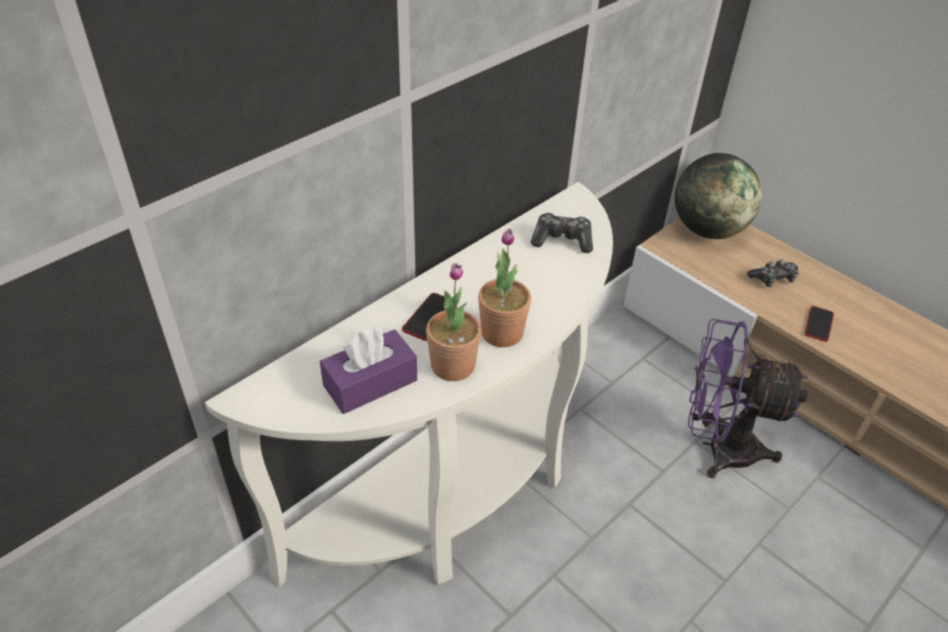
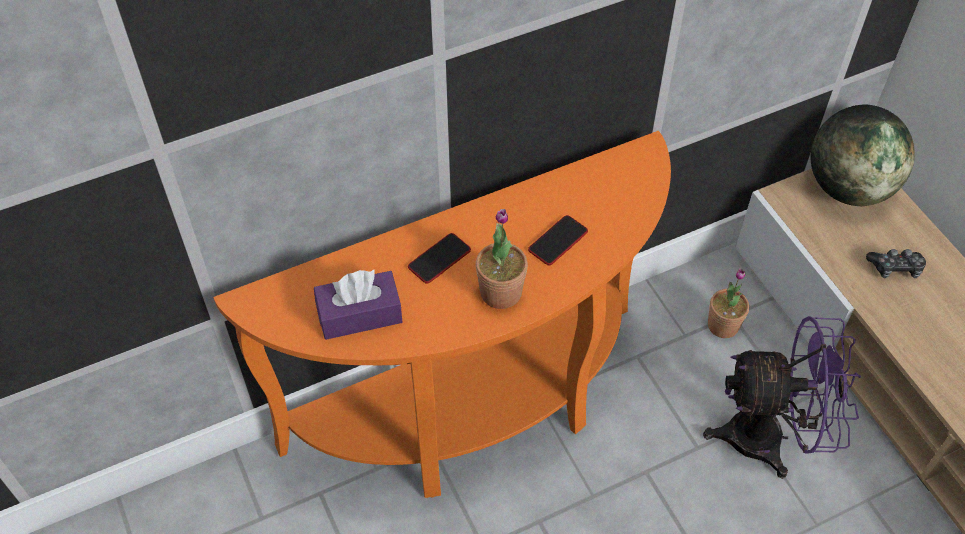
camera: 20 degrees right, 10 degrees up
white console table [205,182,613,587] -> orange console table [213,131,671,498]
potted plant [426,263,481,381] -> potted plant moved to [708,268,749,338]
game controller [531,213,593,253] -> none
purple fan [688,319,808,478] -> purple fan turned 150 degrees clockwise [703,316,861,479]
phone [804,306,834,342] -> phone moved to [528,215,588,265]

